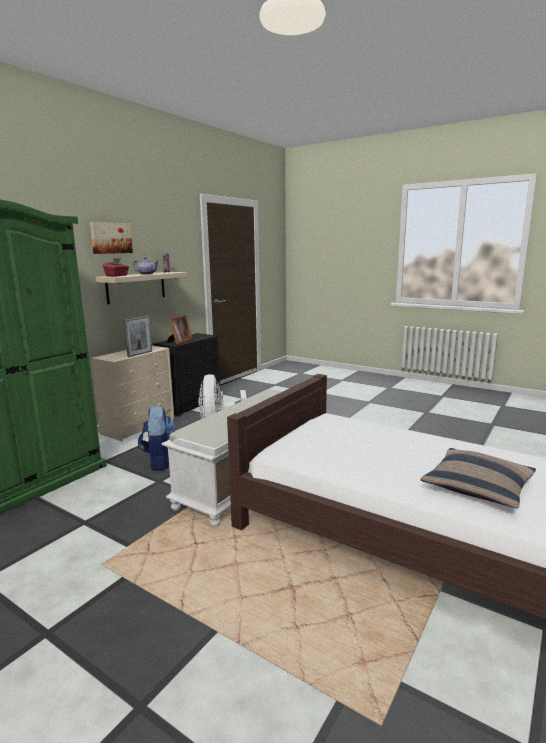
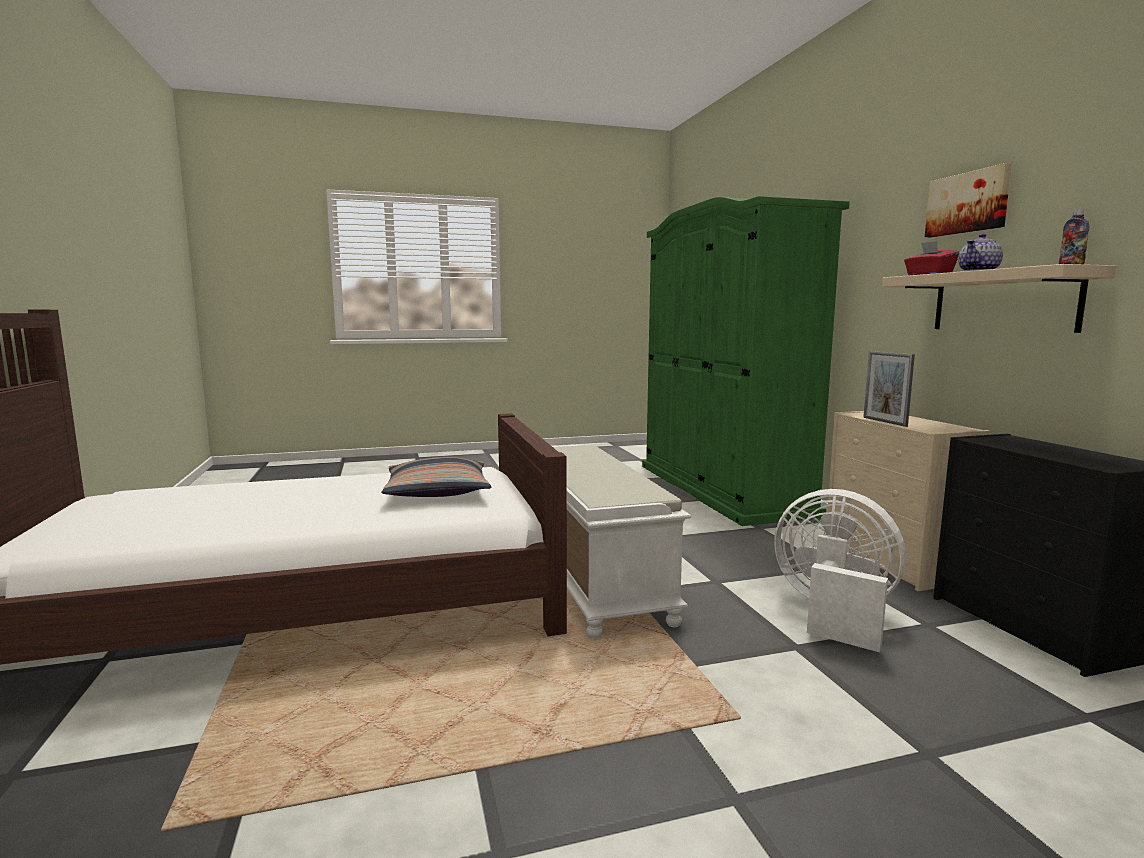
camera: 130 degrees right, 5 degrees down
backpack [138,406,175,470] -> none
picture frame [167,315,193,344] -> none
pillow [420,448,536,508] -> pillow moved to [381,457,491,497]

